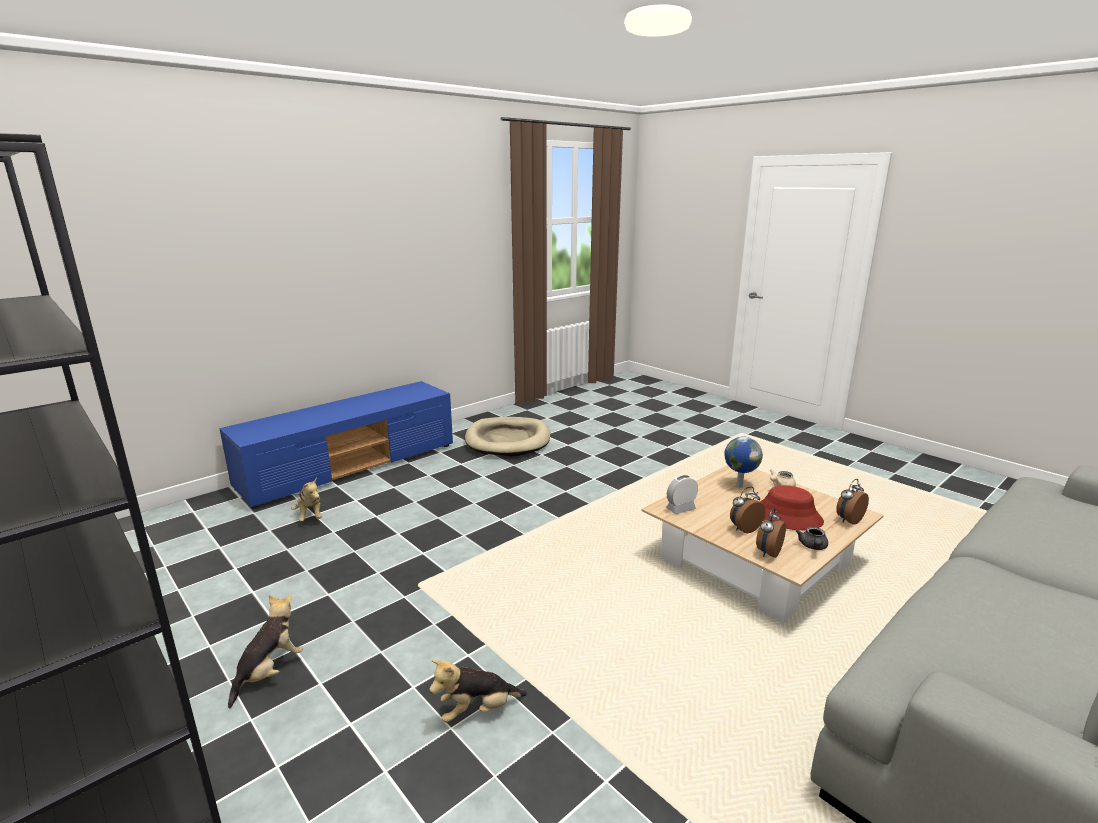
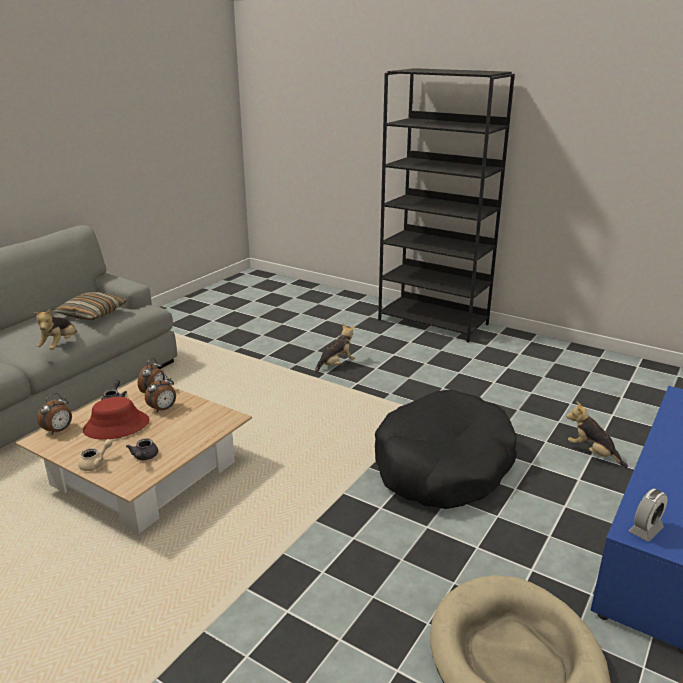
camera: 165 degrees right, 5 degrees up
plush toy [228,594,303,708] -> plush toy moved to [34,309,77,350]
alarm clock [666,475,698,514] -> alarm clock moved to [629,489,668,542]
globe [724,437,763,488] -> grey teapot [126,438,158,460]
none -> pillow [53,292,127,320]
none -> black dog bed [375,389,517,509]

